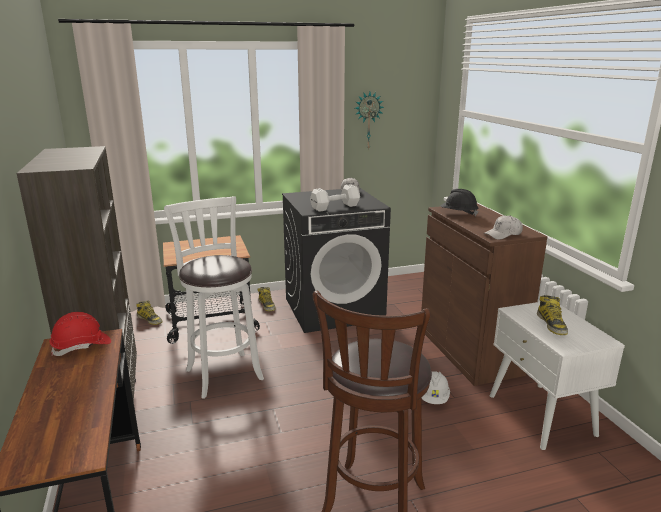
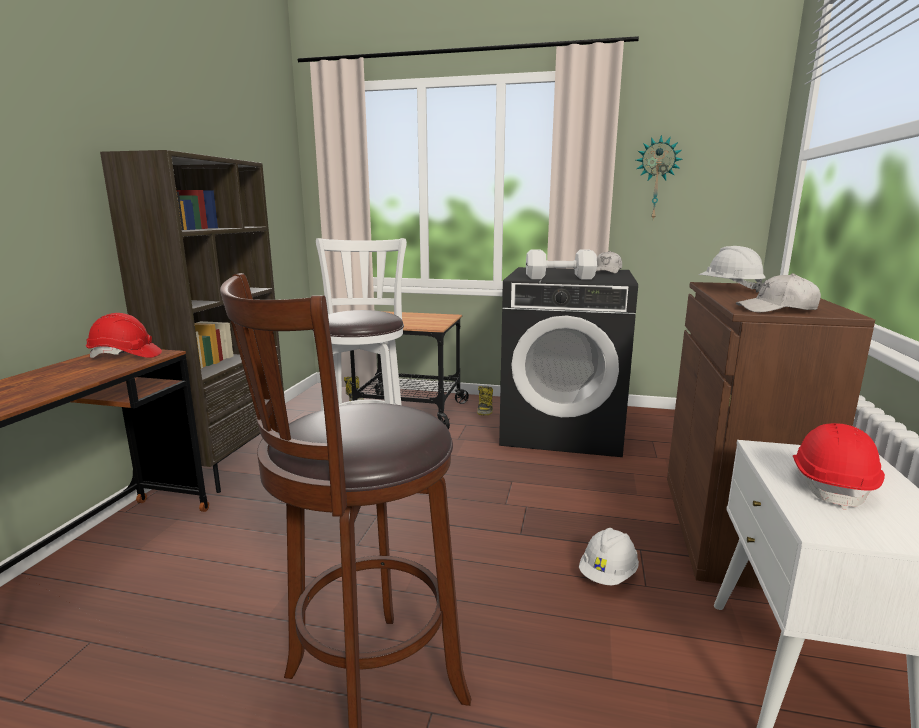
camera: 30 degrees right, 5 degrees down
black hard hat [441,189,479,216] -> white hard hat [699,246,766,293]
boot [537,295,568,335] -> red hard hat [793,423,885,510]

